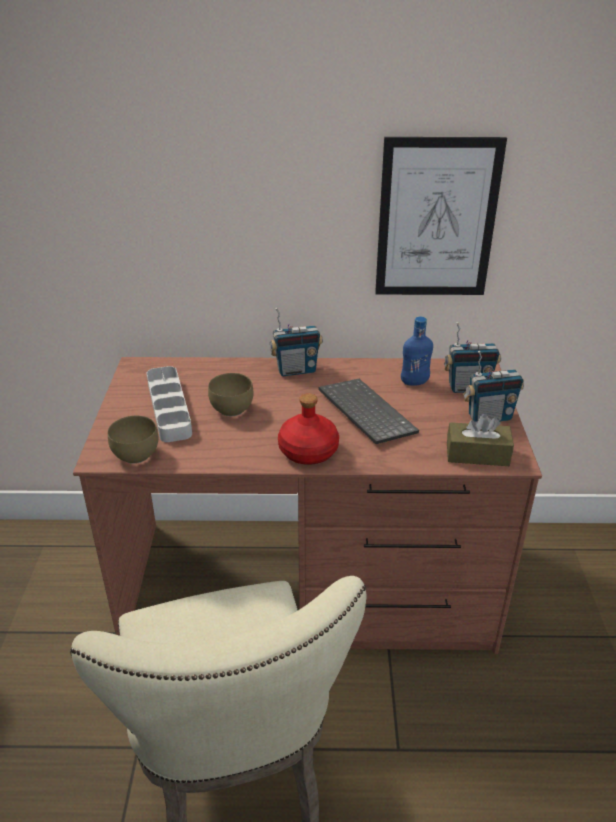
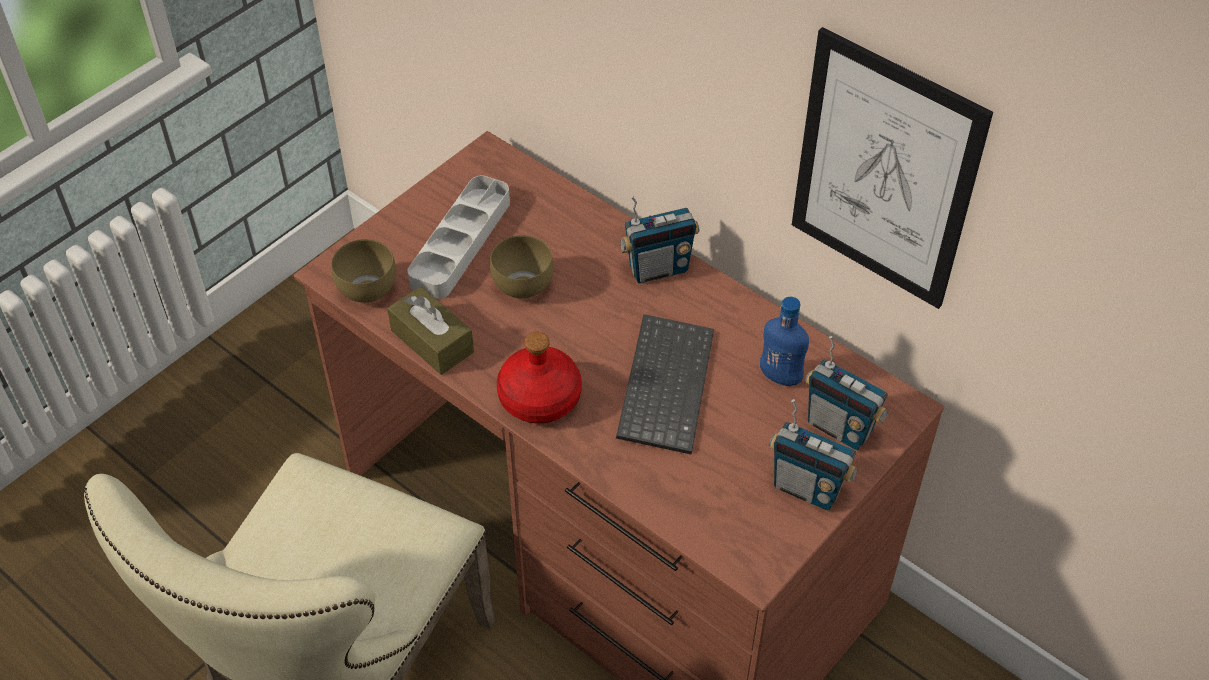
camera: 40 degrees right, 15 degrees up
radio [270,308,323,376] -> radio turned 45 degrees counterclockwise [619,195,699,283]
brown tissue box [447,414,514,466] -> brown tissue box moved to [387,286,474,375]

